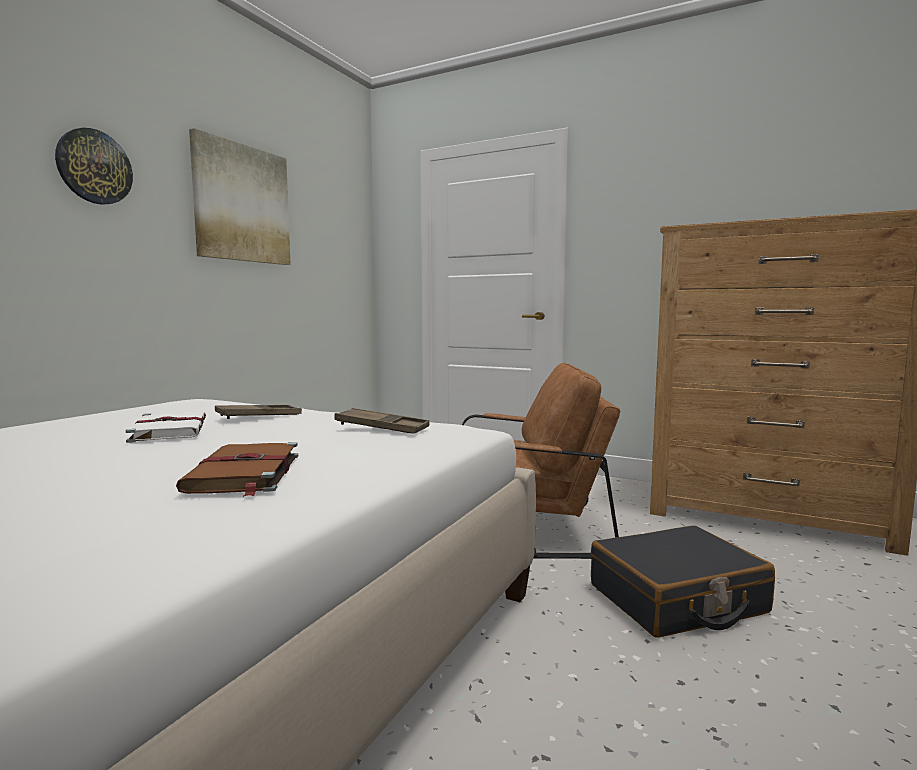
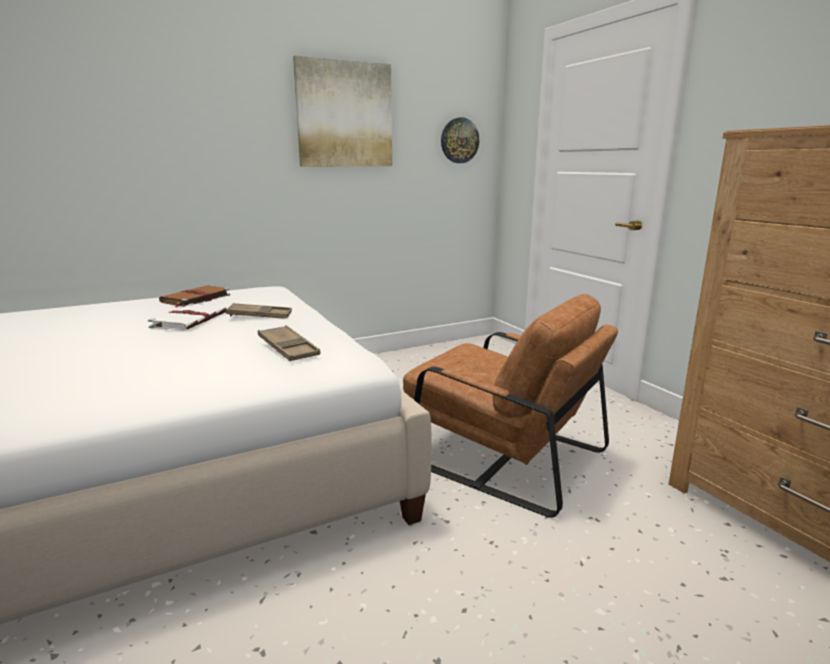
camera: 35 degrees right, 10 degrees up
wall clock [55,128,133,205] -> wall clock moved to [441,117,479,163]
brown book [176,442,298,497] -> brown book moved to [159,285,230,307]
black suitcase [591,525,775,638] -> none

